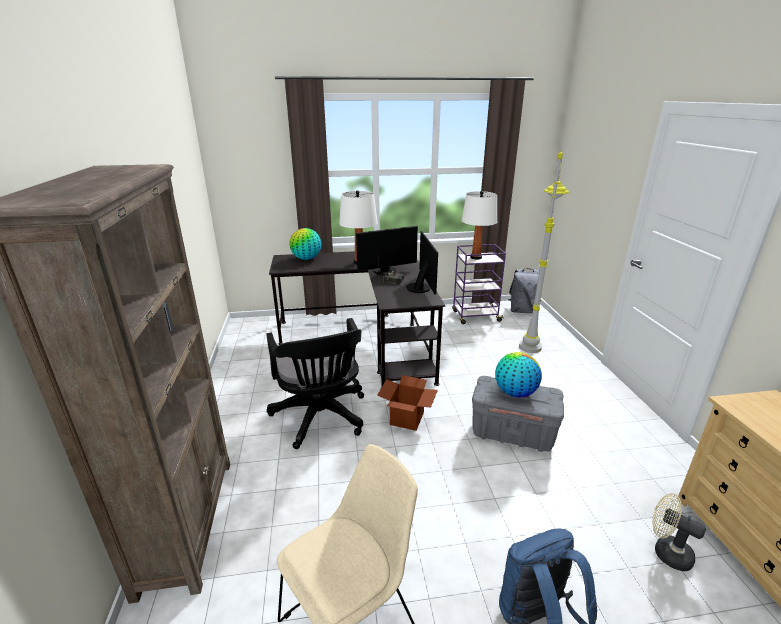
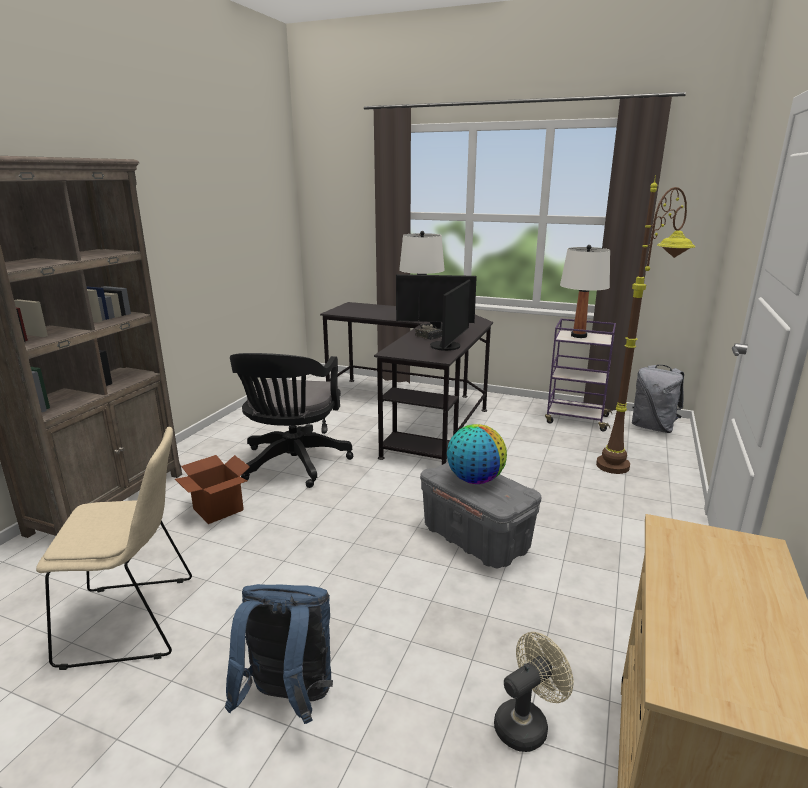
camera: 30 degrees right, 5 degrees down
globe [289,228,322,260] -> none
cardboard box [377,375,438,431] -> cardboard box moved to [175,455,250,524]
grey floor lamp [519,147,569,353] -> brown floor lamp [596,175,695,474]
beige fan [652,493,706,571] -> beige fan turned 75 degrees clockwise [494,632,574,752]

